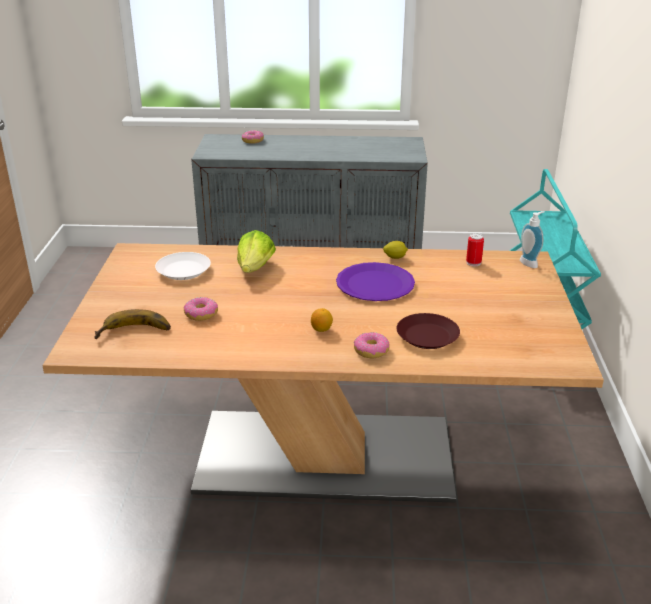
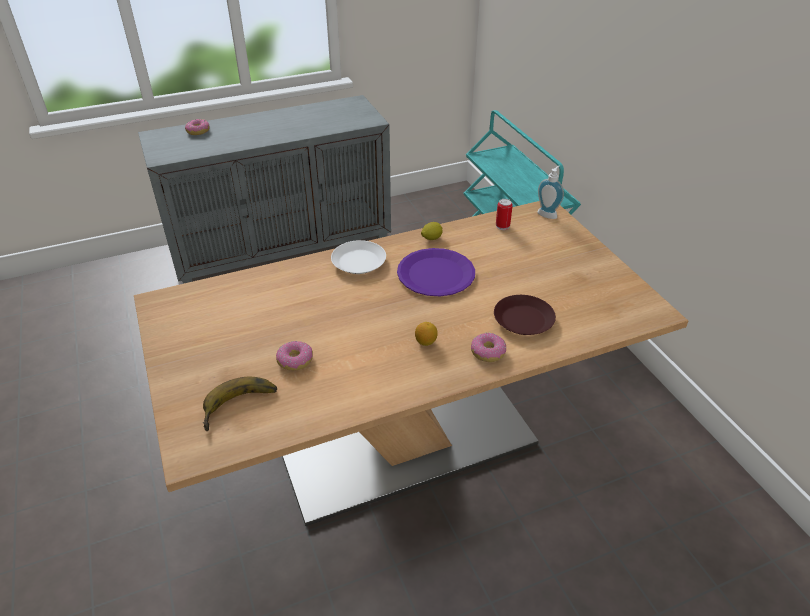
camera: 25 degrees left, 10 degrees up
white plate [155,252,211,280] -> white plate moved to [331,240,386,274]
lettuce [237,230,276,273] -> none

